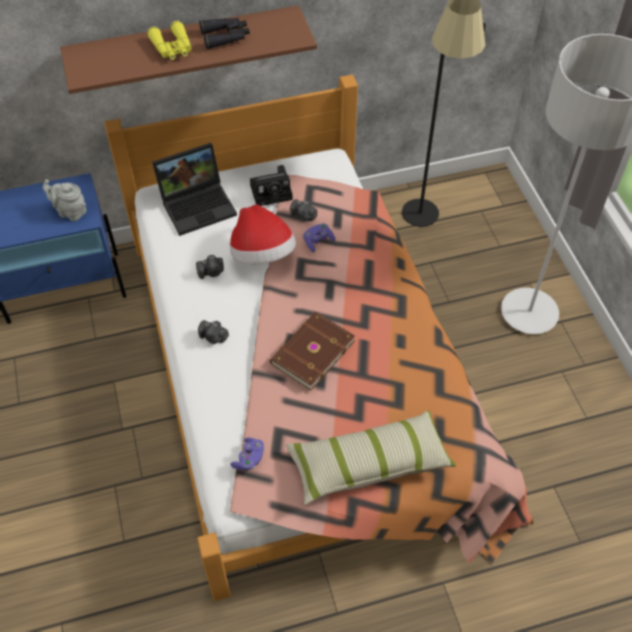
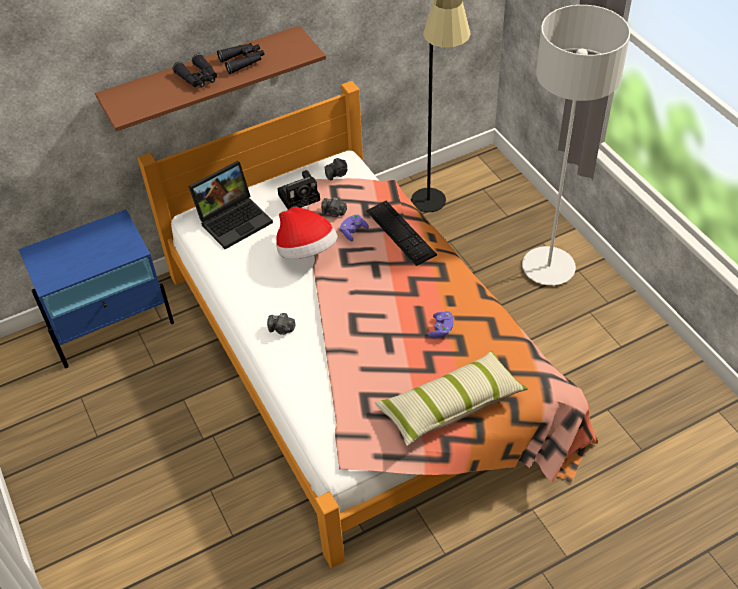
camera: 10 degrees left, 5 degrees down
grey teapot [43,179,87,221] -> none
yellow binoculars [147,21,192,60] -> black binoculars [173,54,217,87]
camera [196,255,224,279] -> camera moved to [324,158,348,180]
purple game controller [230,438,265,470] -> purple game controller moved to [428,311,454,338]
brown book [270,312,355,391] -> none
none -> keyboard [366,201,437,266]

